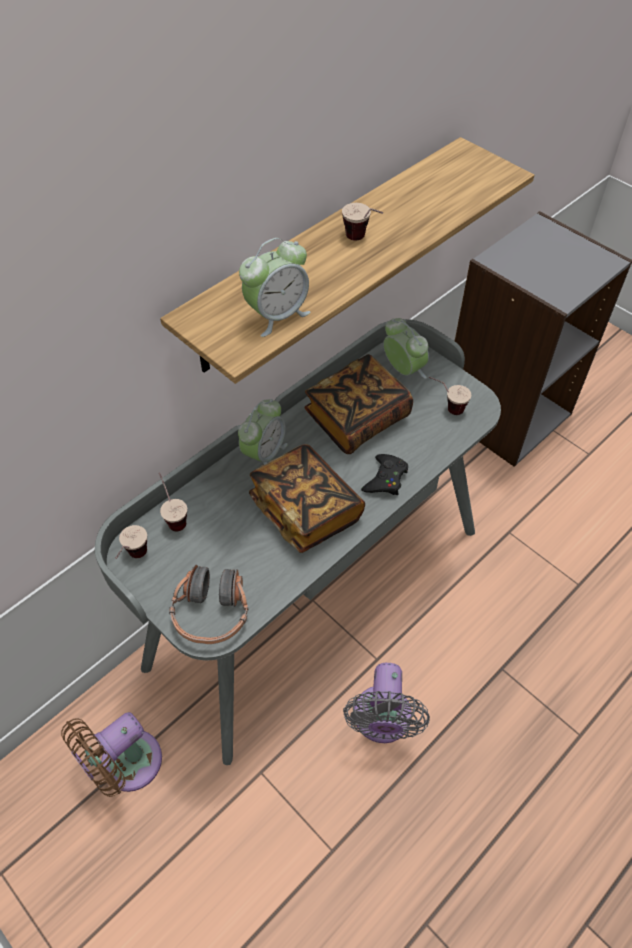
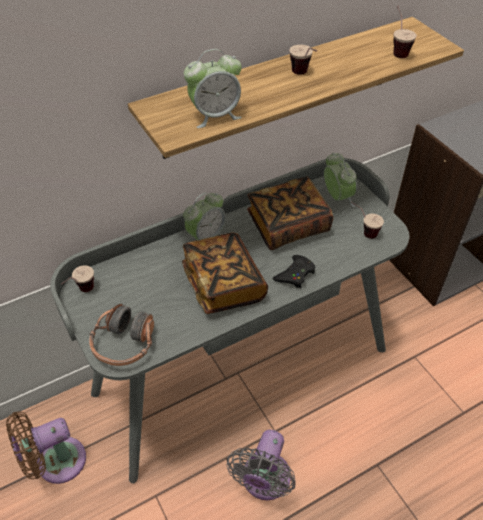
camera: 15 degrees right, 5 degrees down
cup [159,473,187,531] -> cup moved to [393,6,416,58]

